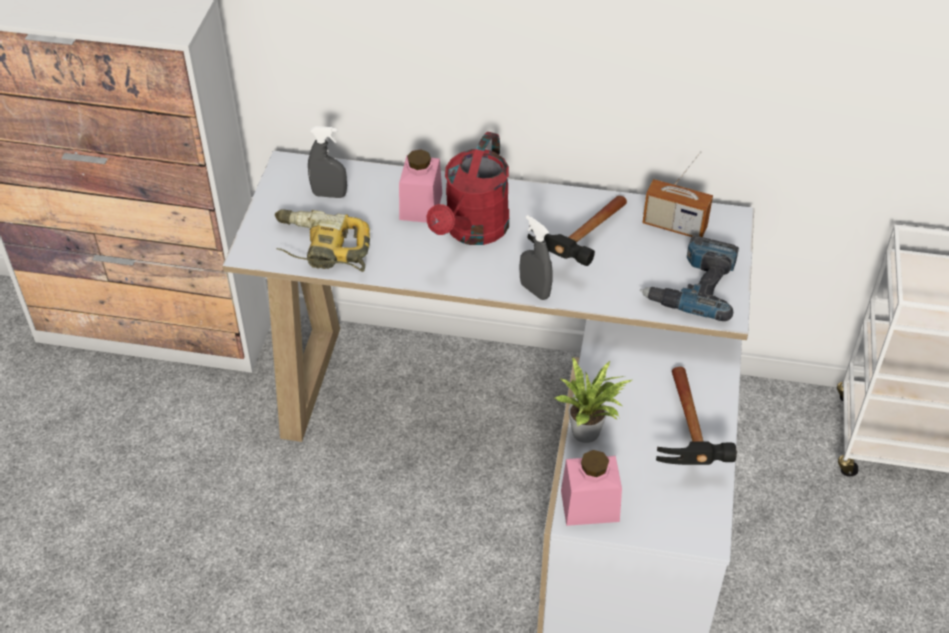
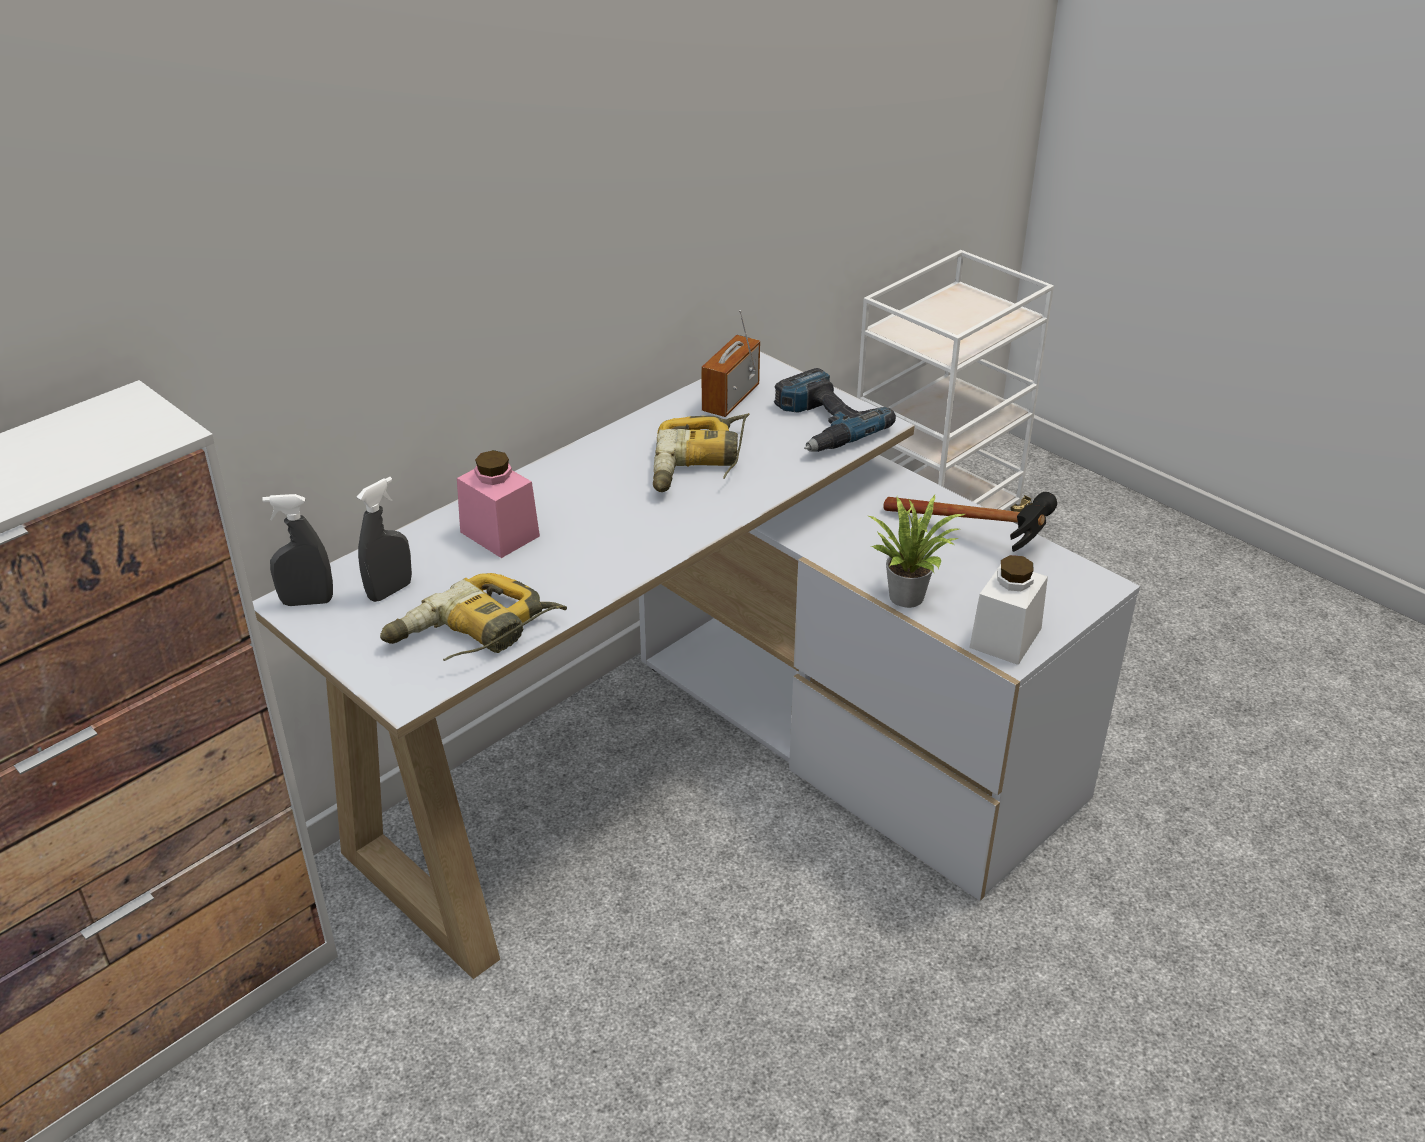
camera: 55 degrees left, 10 degrees down
red watering can [427,132,509,245] -> none
grey spray bottle [520,215,553,300] -> grey spray bottle moved to [262,494,333,606]
hammer [527,196,627,266] -> power drill [653,413,749,492]
pink jar [561,450,622,526] -> white jar [969,555,1048,665]
radio [642,151,713,237] -> radio turned 150 degrees clockwise [702,310,760,417]

